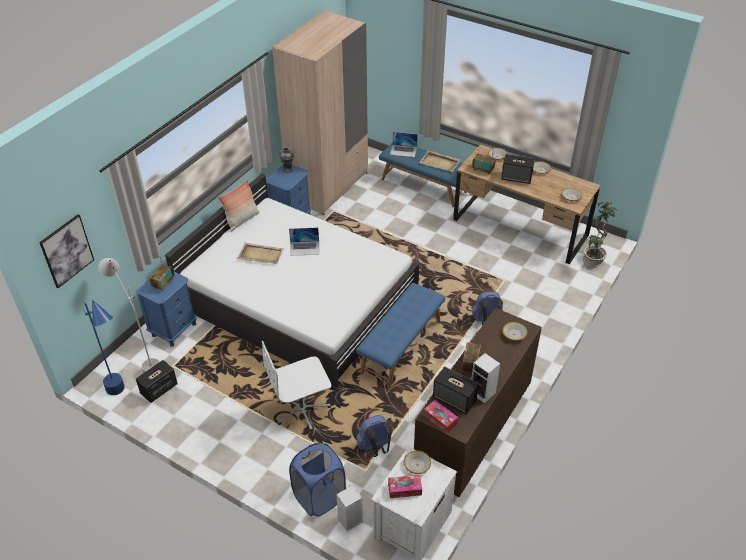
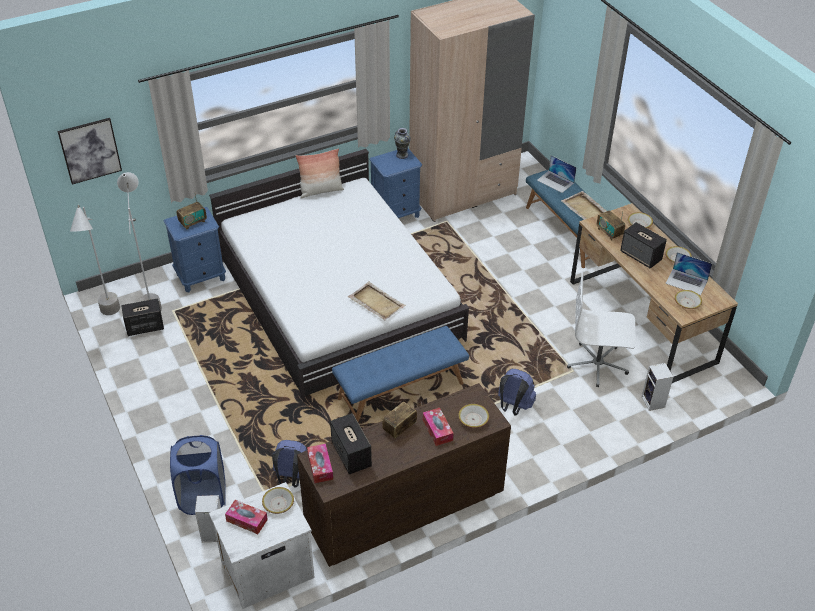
camera: 30 degrees right, 0 degrees up
blue floor lamp [83,300,125,395] -> grey floor lamp [70,205,120,315]
beige tray [237,243,284,264] -> beige tray moved to [348,282,406,320]
white office chair [262,341,331,431] -> white office chair moved to [567,272,636,387]
laptop [289,228,319,256] -> laptop moved to [665,252,712,295]
speaker [471,353,500,403] -> speaker moved to [642,363,673,411]
potted plant [583,201,617,268] -> none
none -> tissue box [423,408,454,446]

